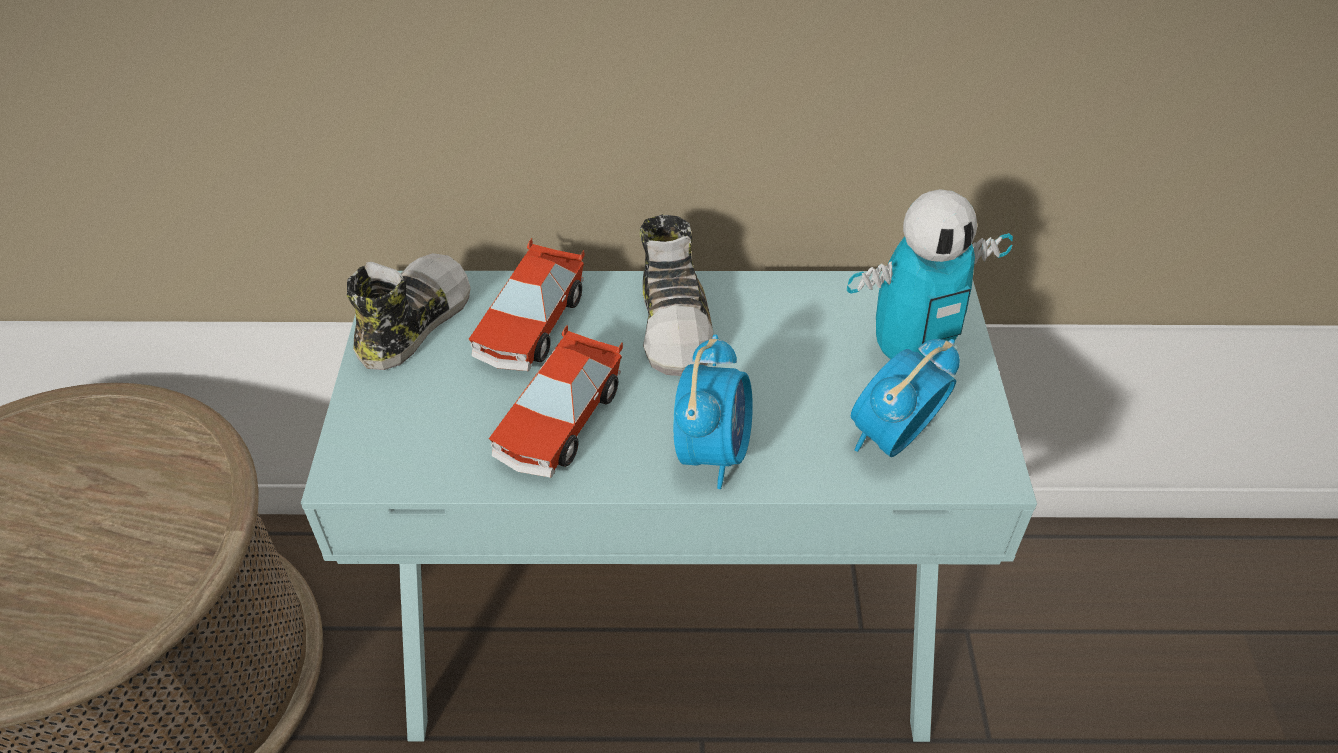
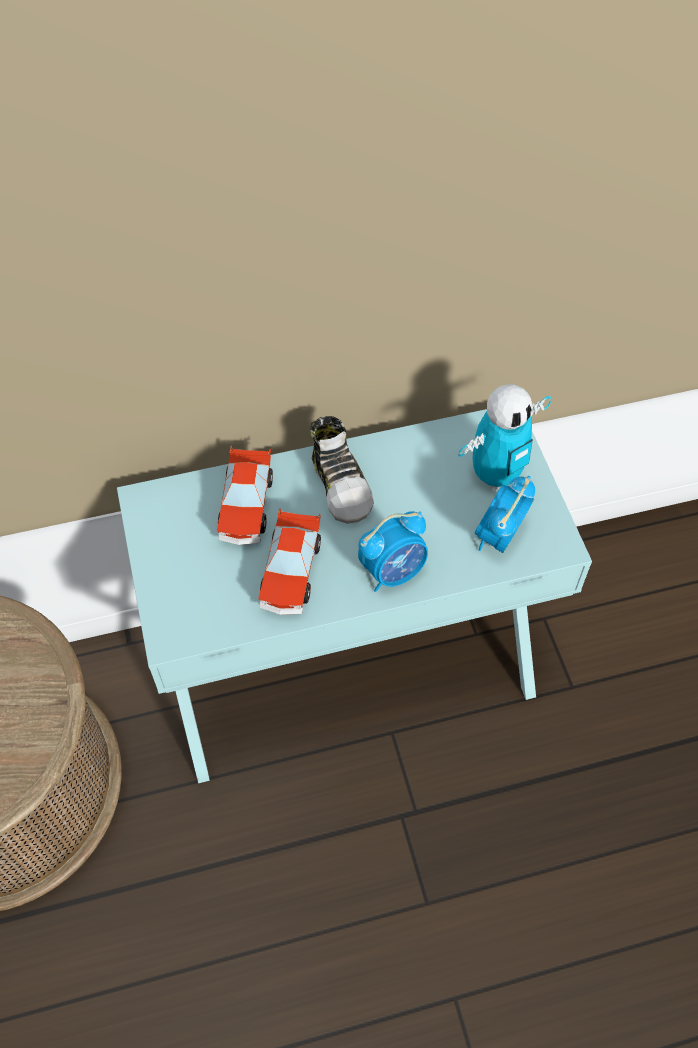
camera: 15 degrees left, 10 degrees up
shoe [347,253,471,370] -> none
alarm clock [673,334,753,489] -> alarm clock turned 60 degrees clockwise [358,511,428,592]

